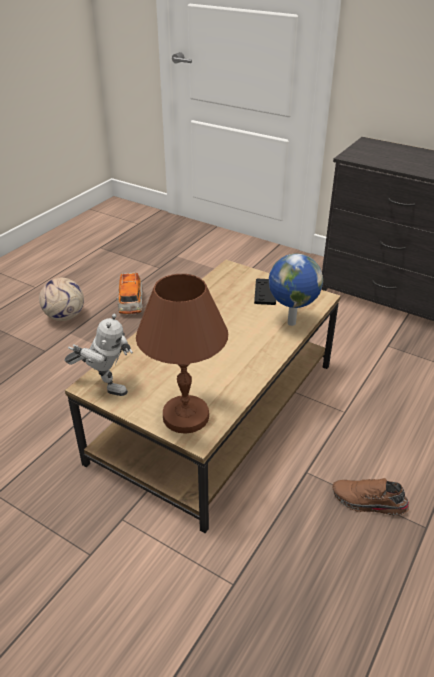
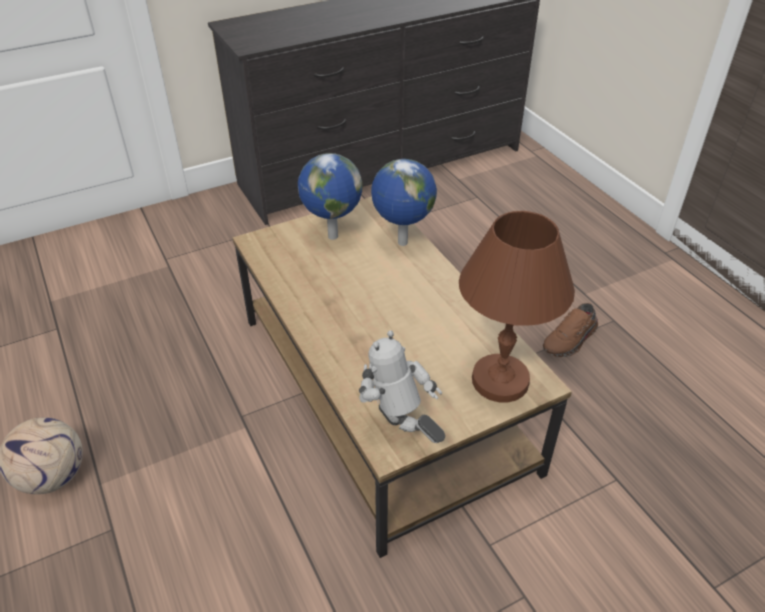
camera: 60 degrees left, 5 degrees up
toy robot [65,314,133,396] -> toy robot turned 90 degrees counterclockwise [359,330,445,443]
toy car [116,272,143,314] -> none
black game controller [254,279,276,305] -> globe [298,153,363,240]

